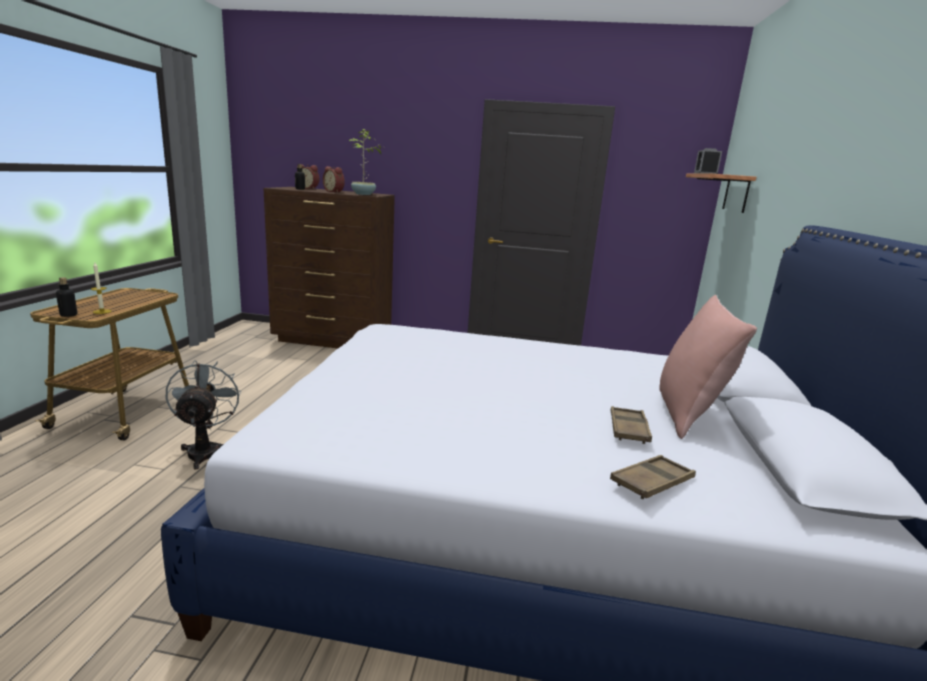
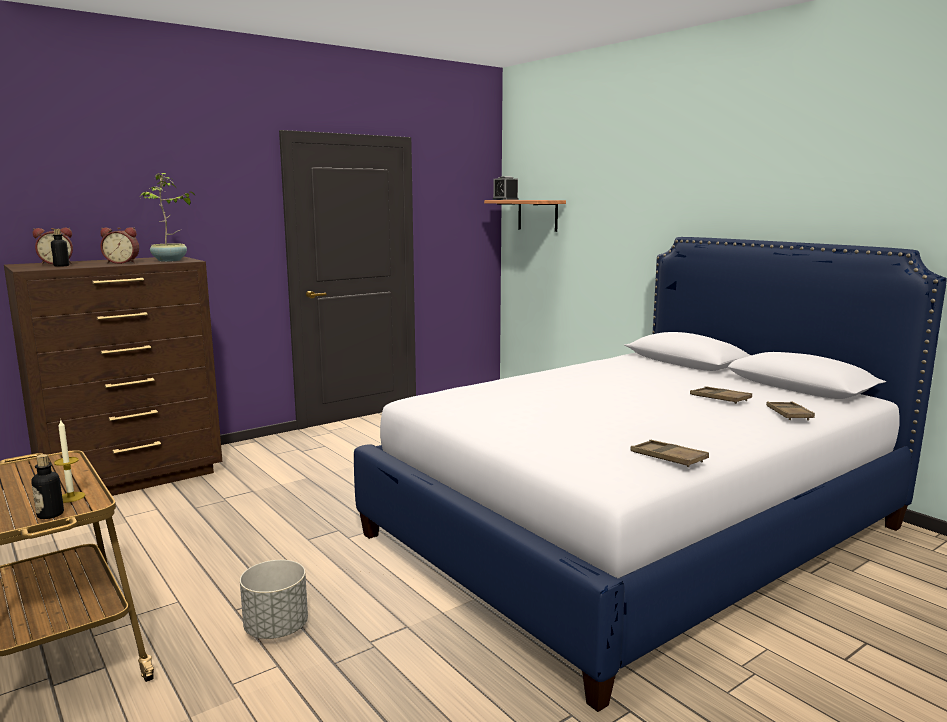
camera: 45 degrees left, 5 degrees down
grey fan [166,360,242,470] -> grey planter [240,560,308,639]
pink pillow [659,295,757,439] -> none
none -> brown tray [631,440,709,467]

